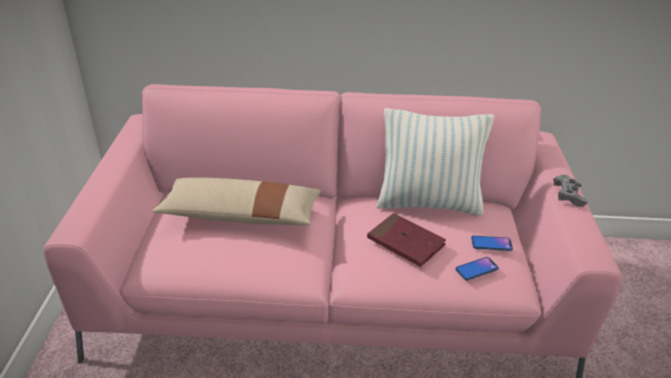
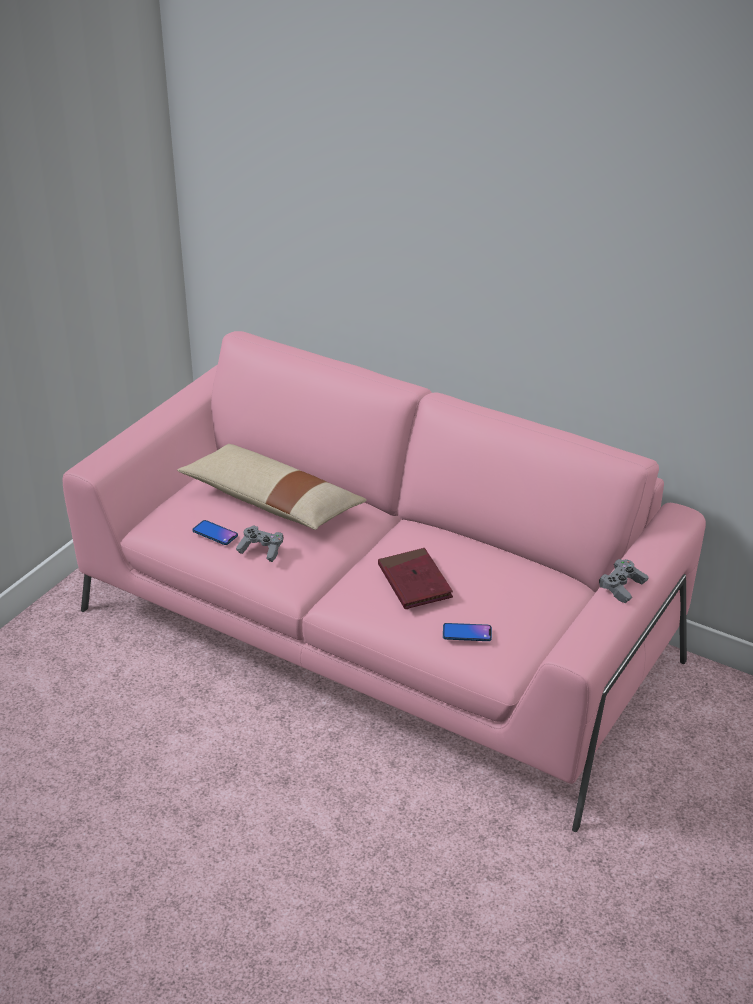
camera: 30 degrees right, 0 degrees up
pillow [376,108,494,216] -> none
phone [471,236,513,251] -> phone moved to [192,520,238,545]
none -> grey game controller [236,526,284,562]

